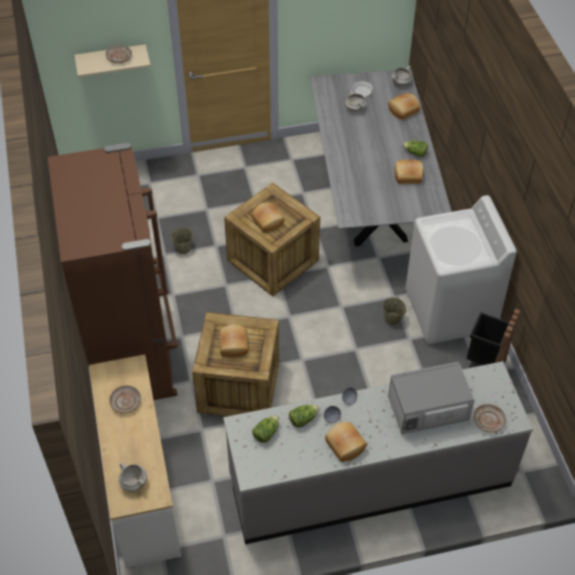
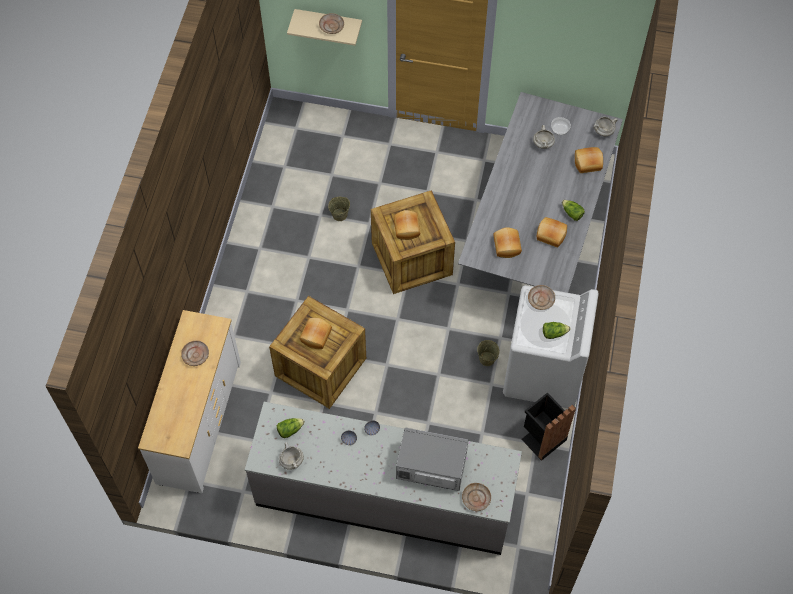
camera: 25 degrees right, 10 degrees up
brown fridge [48,143,178,400] -> none
white cooking pot [119,463,147,492] -> white cooking pot moved to [279,442,304,470]
lettuce [289,405,319,427] -> lettuce moved to [543,322,571,339]
bread [325,422,367,462] -> bread moved to [493,227,522,258]
none -> beige plate [528,285,555,310]

